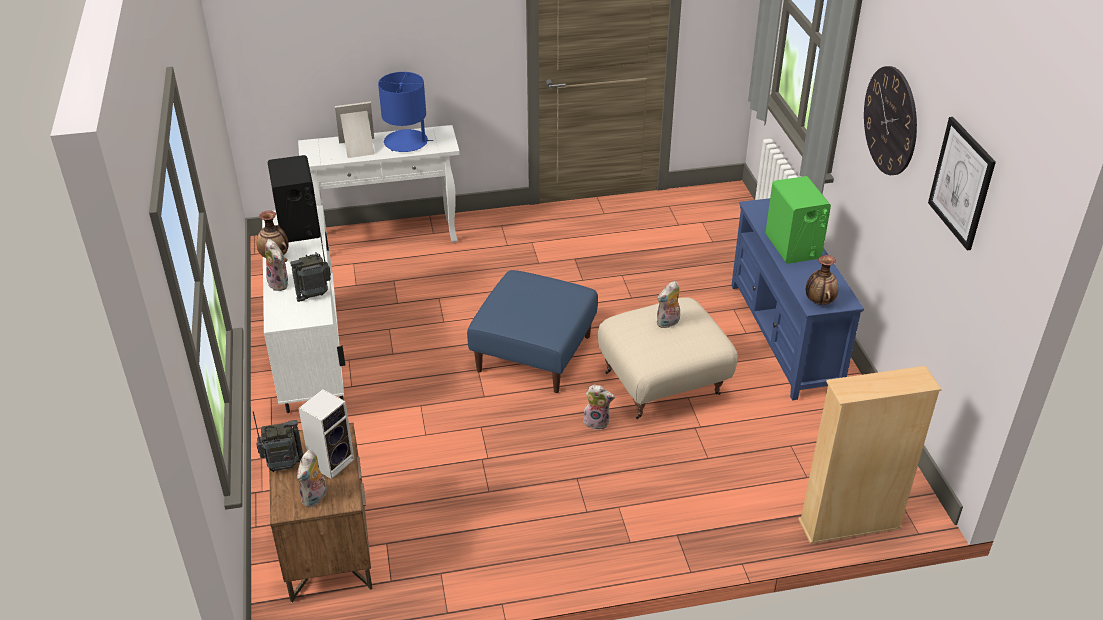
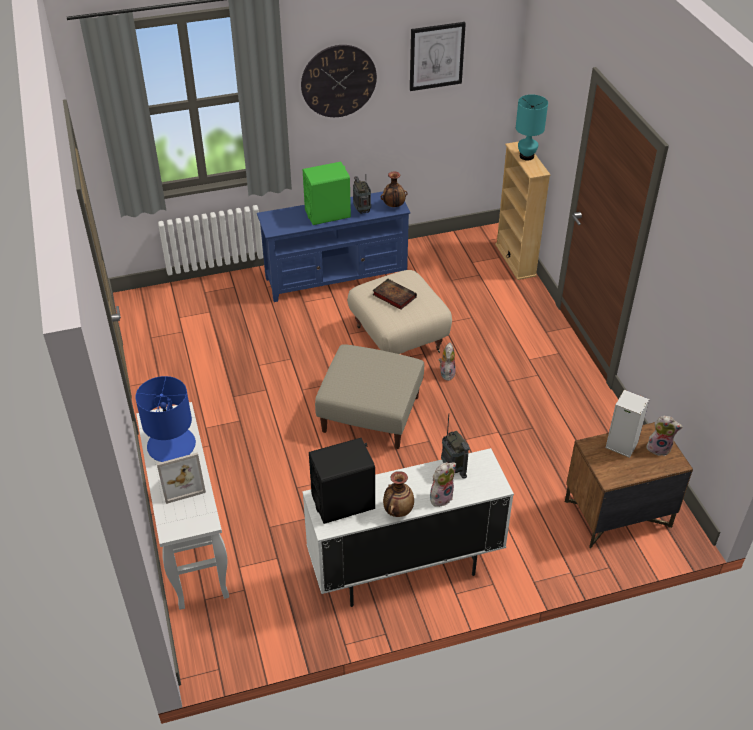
camera: 95 degrees left, 5 degrees up
radio [253,412,303,472] -> radio moved to [353,176,371,214]
picture frame [335,101,374,158] -> picture frame turned 90 degrees counterclockwise [157,452,206,504]
blue ottoman [467,270,598,393] -> beige ottoman [315,344,424,449]
plush toy [657,281,680,328] -> book [372,279,417,310]
none -> turquoise table lamp [516,95,548,160]

